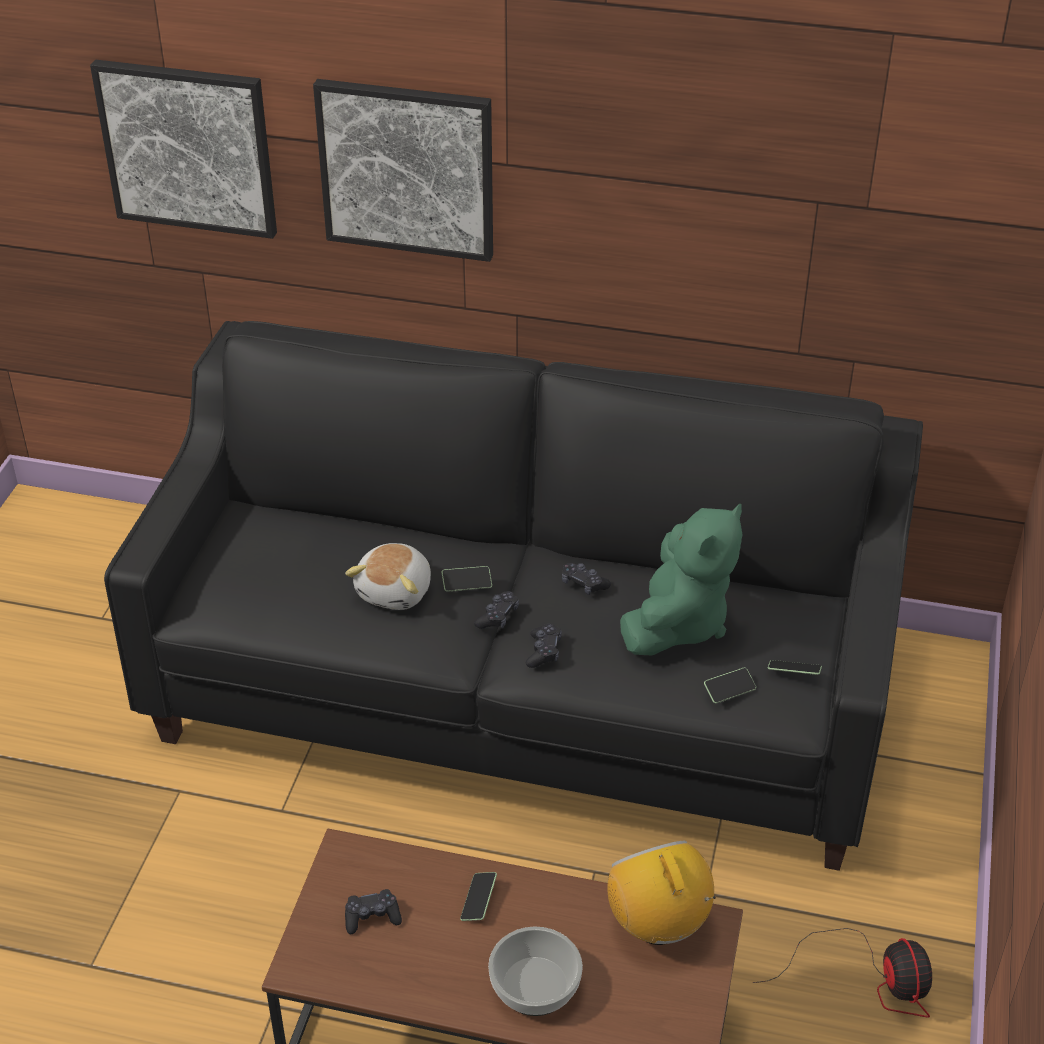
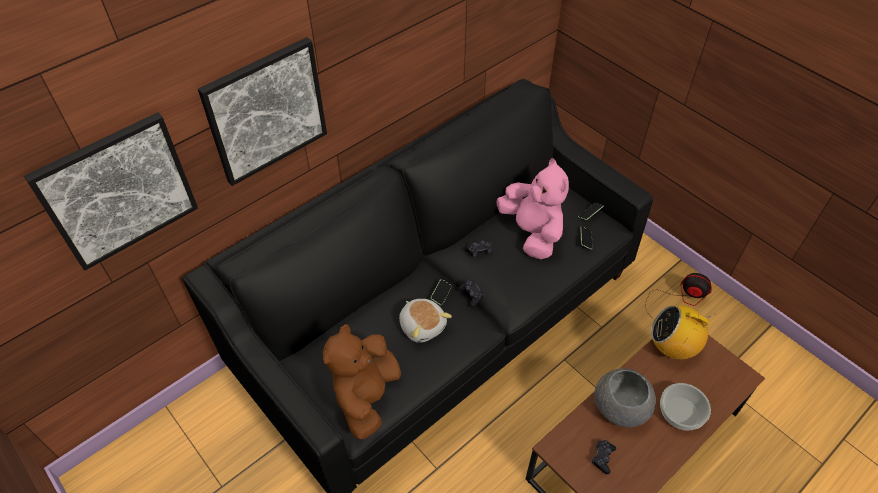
camera: 55 degrees left, 10 degrees up
phone [460,872,497,921] -> grey bowl [594,368,656,428]
black game controller [526,623,562,668] -> none
green plush toy [620,504,742,656] -> pink plush toy [497,158,569,259]
none -> brown plush toy [323,324,401,439]

